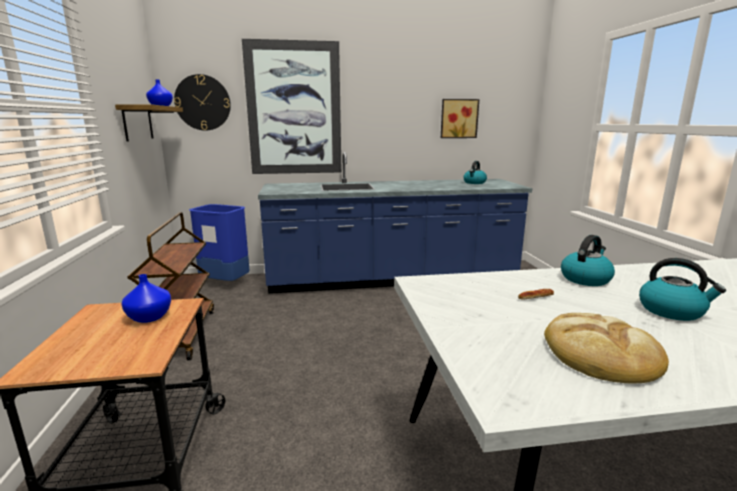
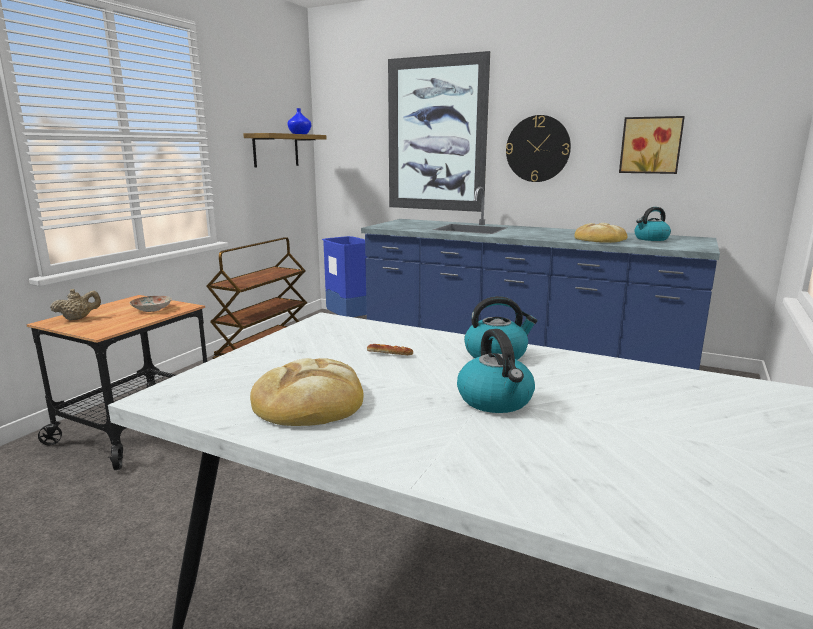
camera: 35 degrees right, 0 degrees up
blue vase [121,274,171,323] -> plate [130,296,172,312]
wall clock [174,74,231,131] -> wall clock moved to [506,115,571,182]
none -> beige teapot [50,289,101,321]
none -> bread [574,223,628,243]

